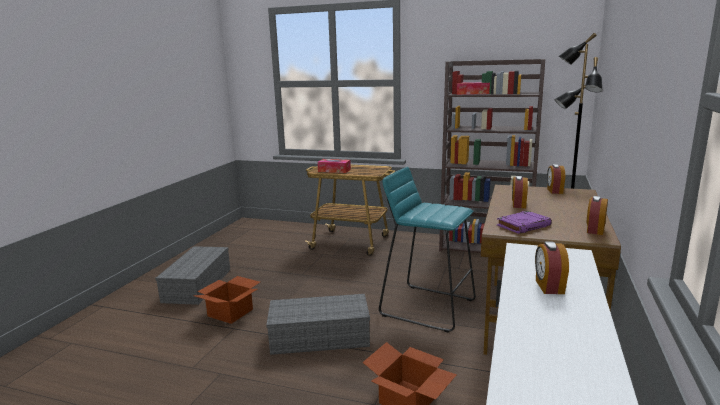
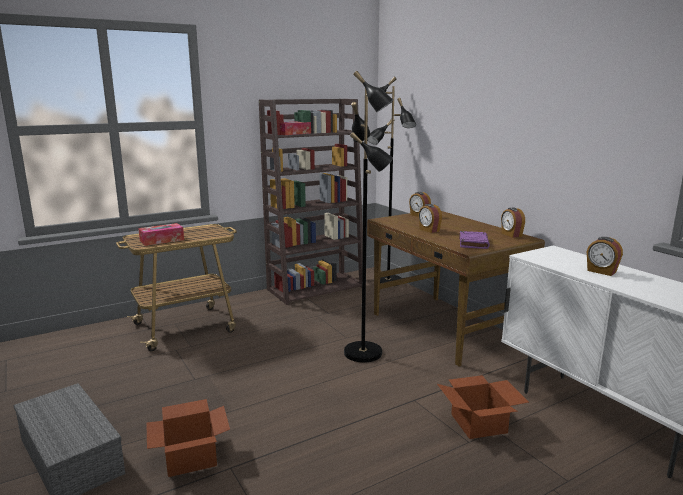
camera: 50 degrees left, 0 degrees up
grey storage box [266,294,370,355] -> none
turquoise stool [379,167,476,332] -> black floor lamp [344,71,394,363]

